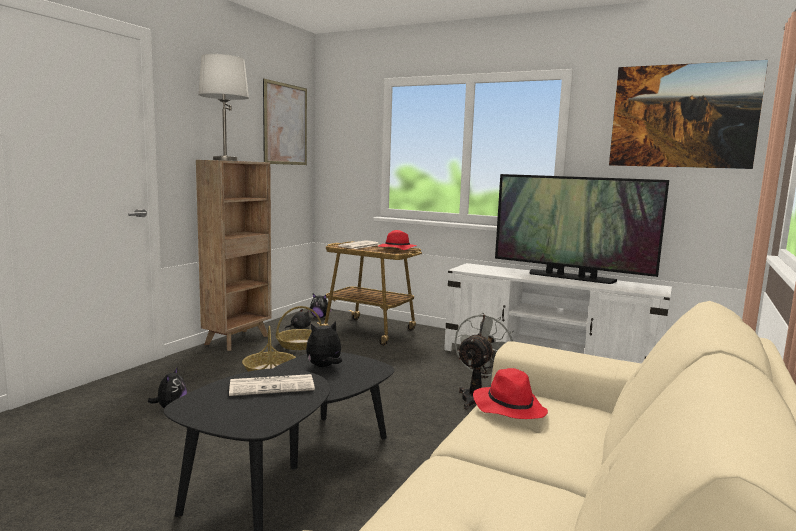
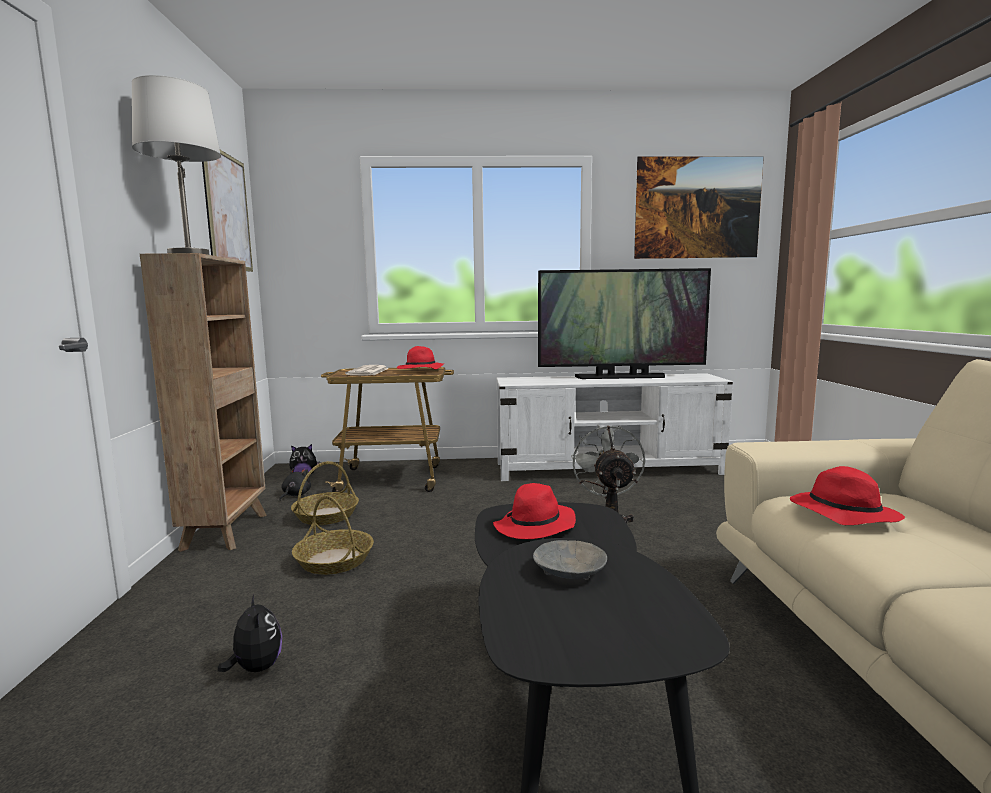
camera: 30 degrees left, 0 degrees up
newspaper [229,374,315,396] -> grey bowl [533,540,607,580]
plush toy [306,321,342,367] -> red hat [493,483,576,539]

